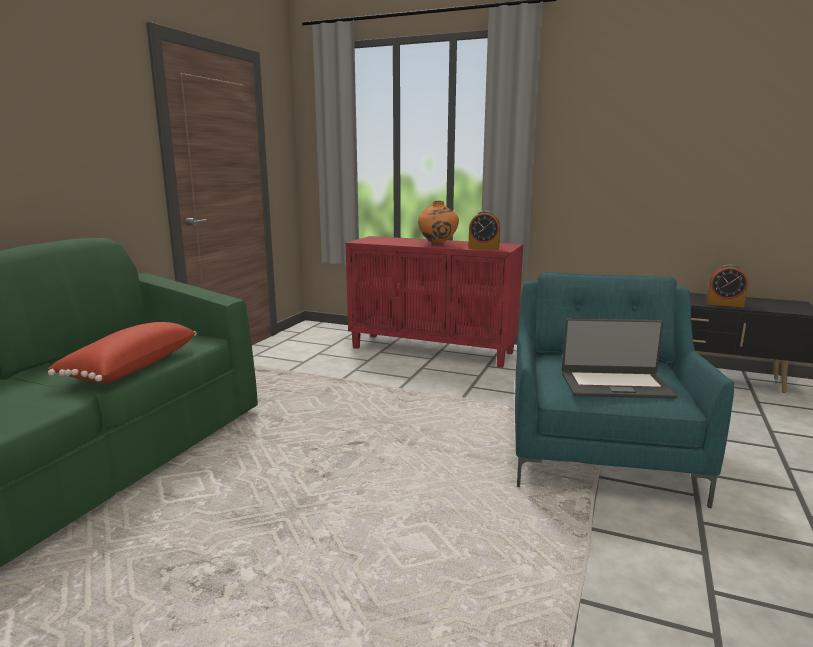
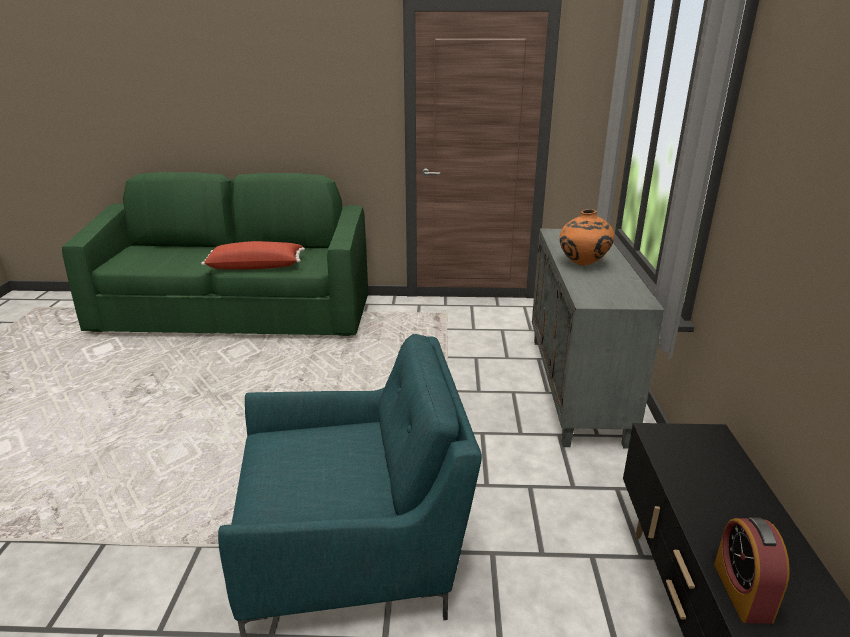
camera: 70 degrees right, 10 degrees up
red cabinet [346,236,523,368] -> grey cabinet [532,229,664,449]
alarm clock [468,211,500,250] -> none
laptop [562,318,677,399] -> none

